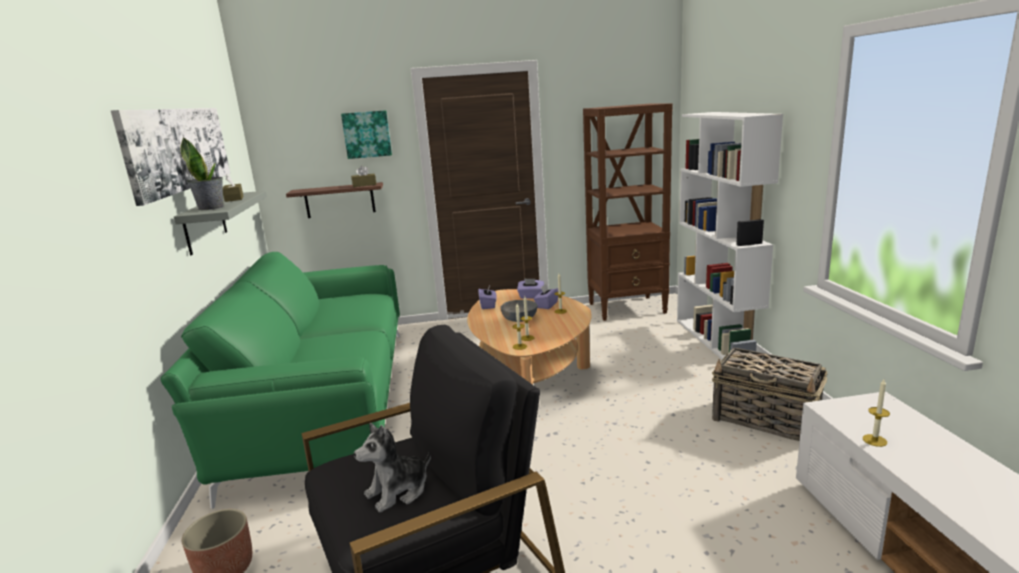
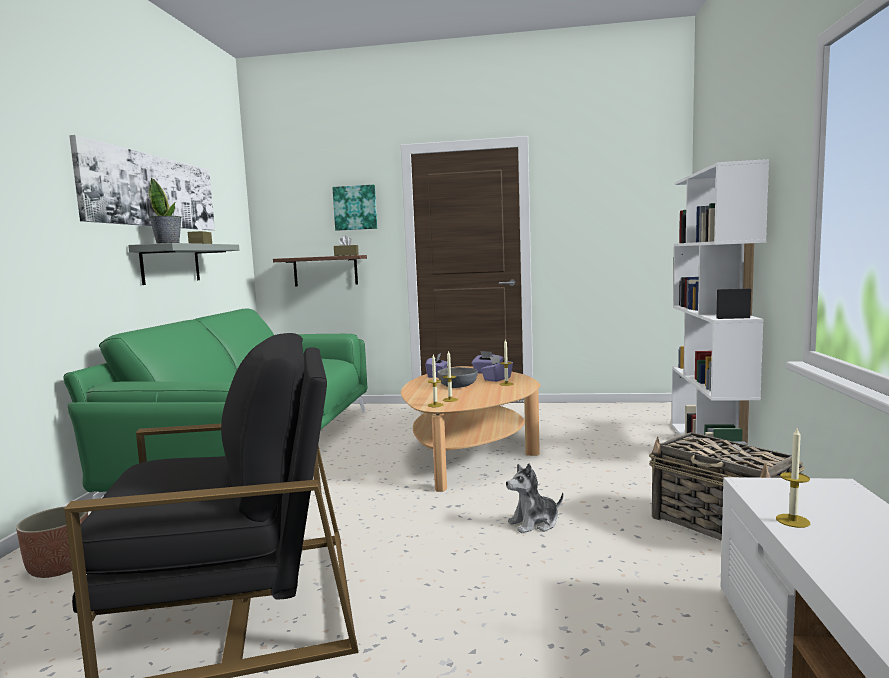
camera: 15 degrees right, 10 degrees down
plush toy [354,423,431,512] -> plush toy moved to [506,463,563,533]
brown bookcase [583,103,673,321] -> none

